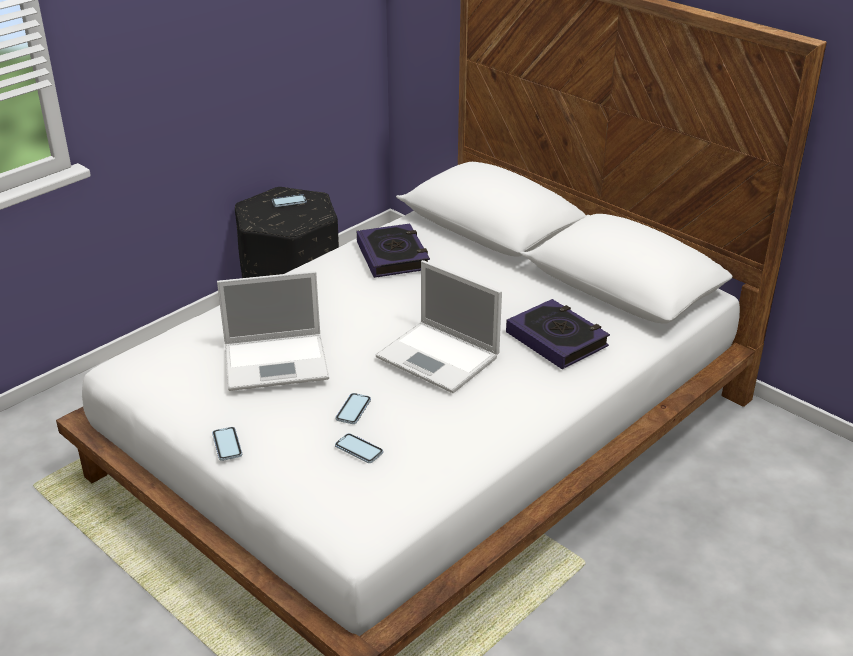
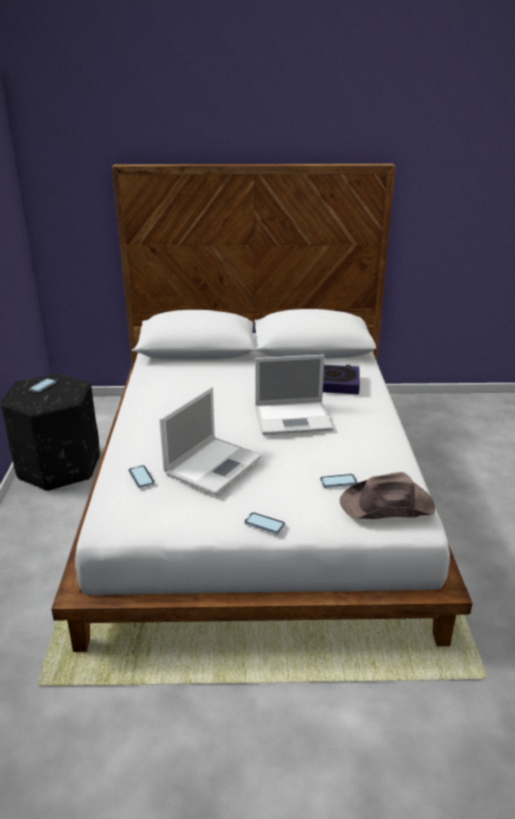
camera: 45 degrees left, 5 degrees down
phone [336,393,371,424] -> phone moved to [129,465,155,488]
book [357,223,430,278] -> none
none -> brown hat [340,472,435,519]

